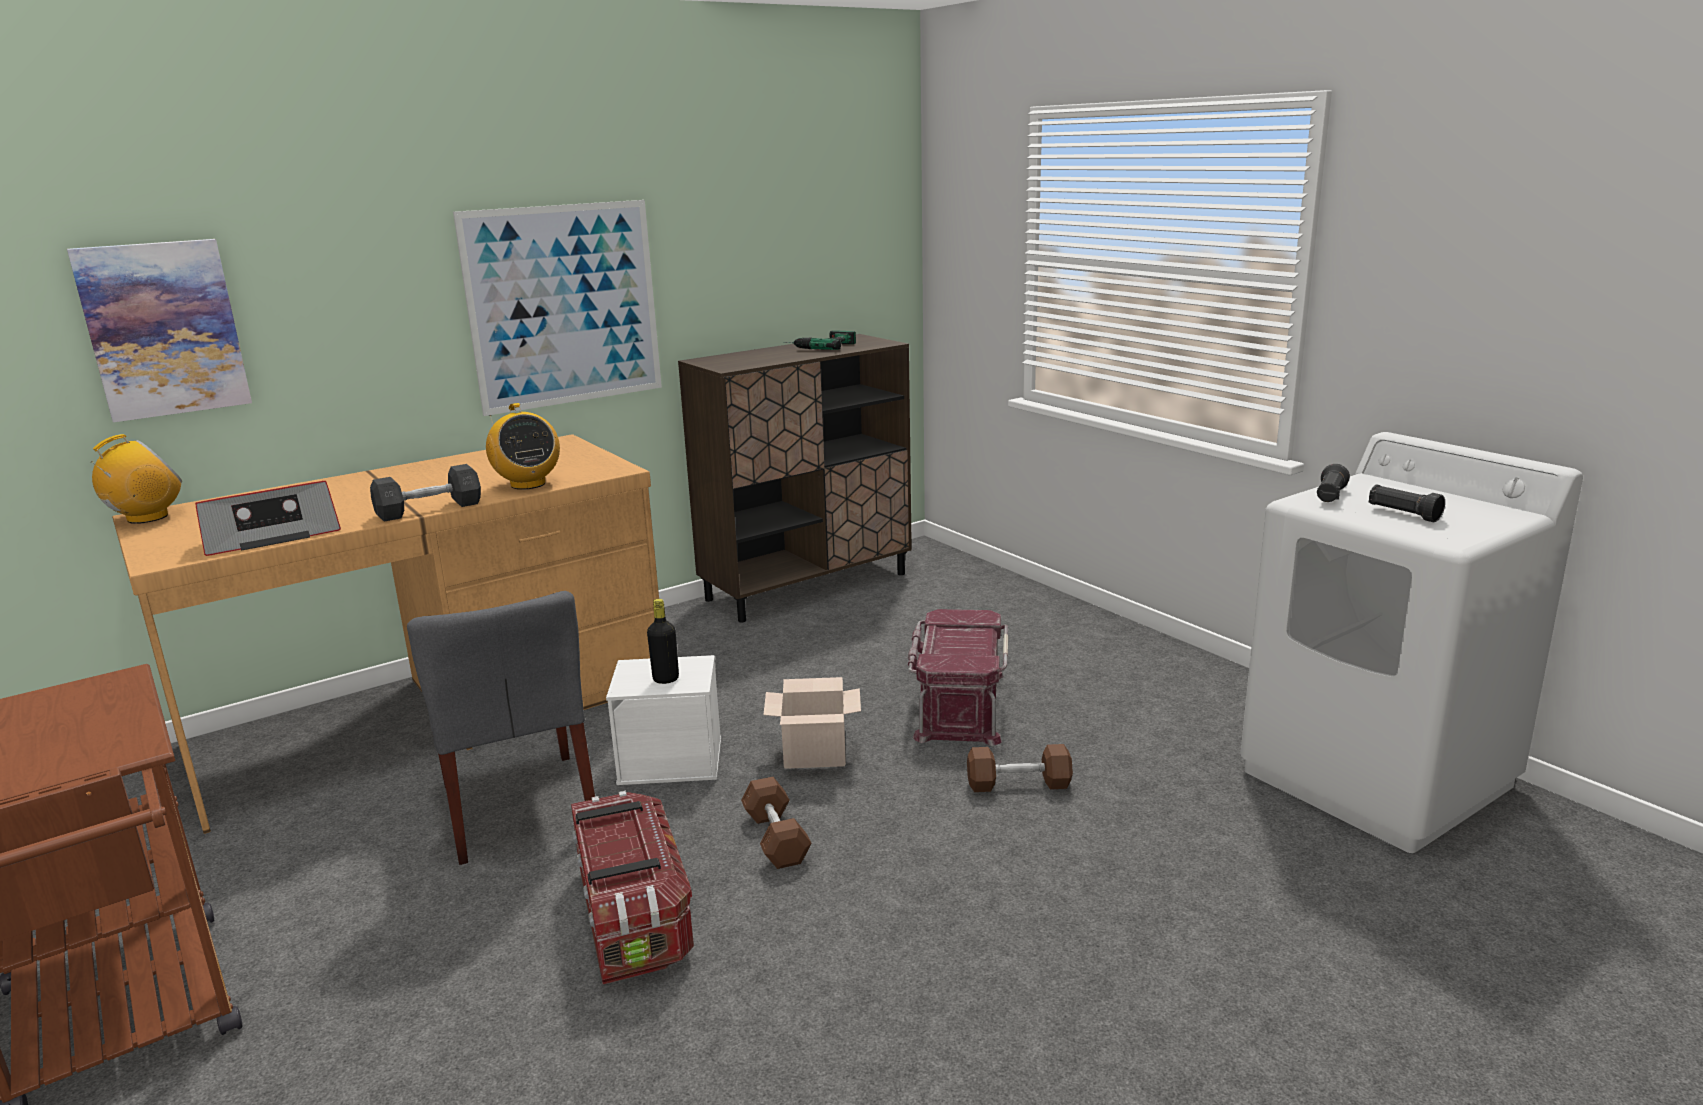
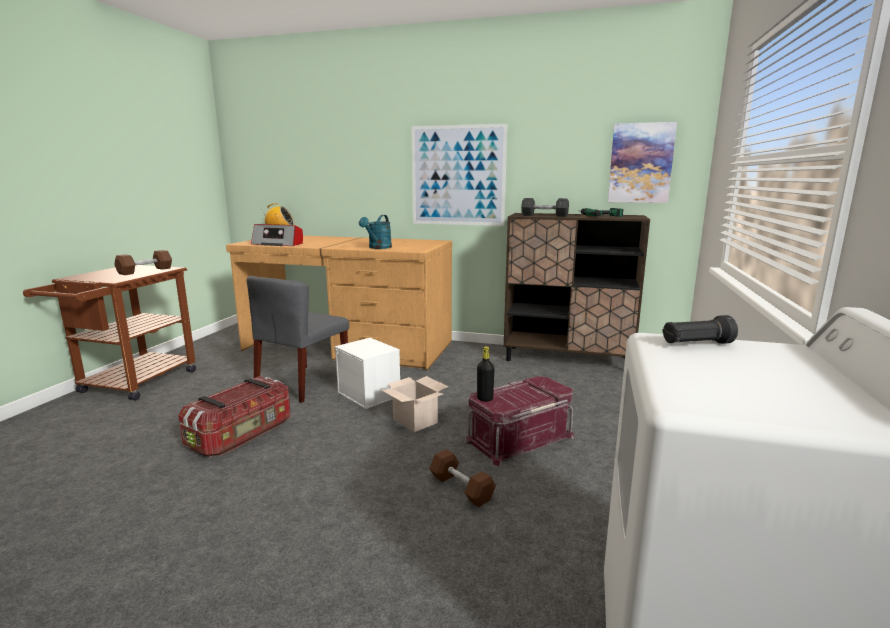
camera: 50 degrees right, 5 degrees down
picture [67,239,252,423] -> picture moved to [608,122,677,203]
grey dumbbell [370,464,481,522] -> grey dumbbell moved to [521,198,569,217]
radio [486,403,560,490] -> turquoise watering can [359,215,392,249]
black bottle [647,599,679,684] -> black bottle moved to [477,346,495,402]
brown dumbbell [741,777,812,869] -> brown dumbbell moved to [114,250,172,275]
black flashlight [1369,485,1445,522] -> none

